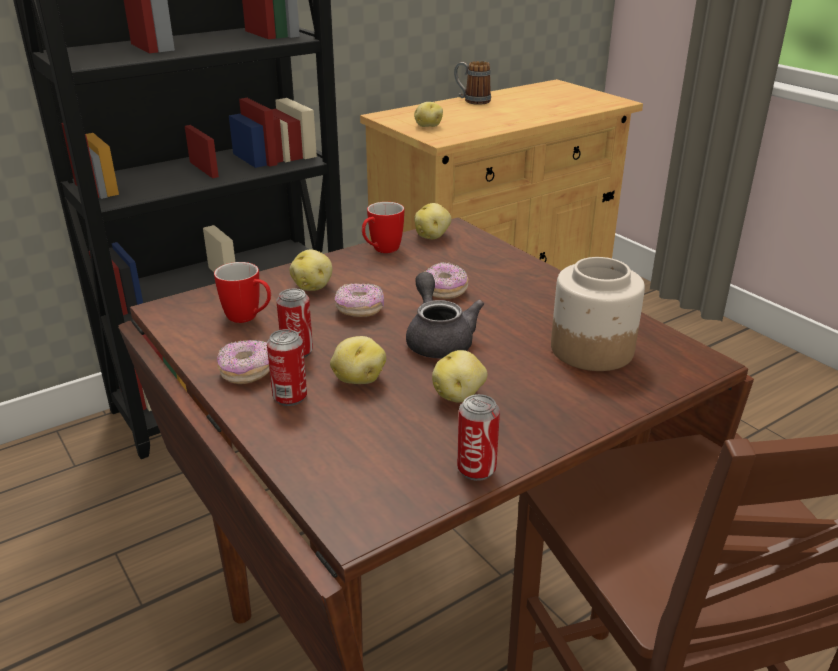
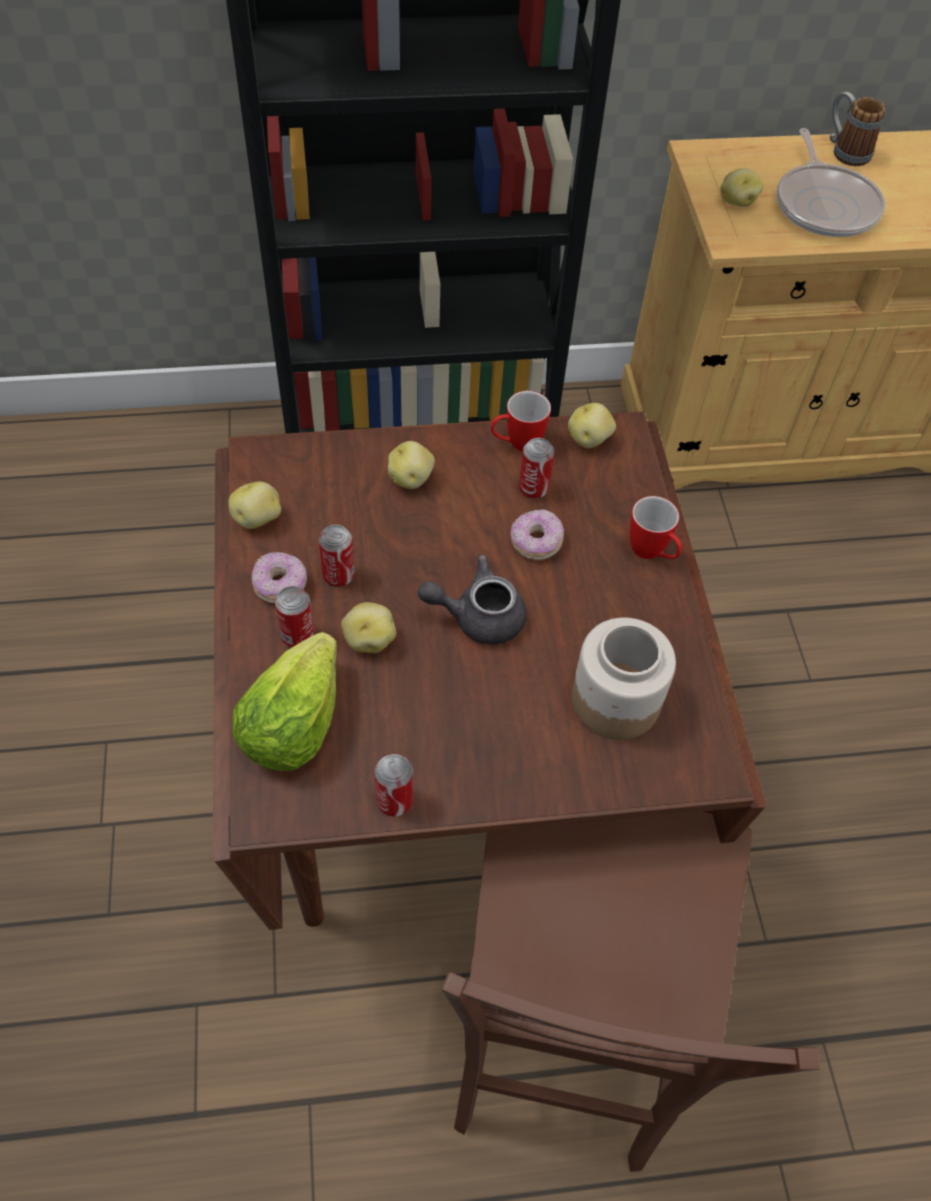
camera: 25 degrees right, 25 degrees up
mug [214,262,271,323] -> mug moved to [630,496,682,559]
donut [335,283,384,317] -> none
grey teapot [406,272,484,359] -> grey teapot turned 105 degrees counterclockwise [418,554,526,645]
potato [432,350,488,402] -> potato moved to [228,482,281,529]
none -> lettuce [232,632,337,771]
none -> can [519,438,554,499]
none -> frying pan [777,128,885,237]

